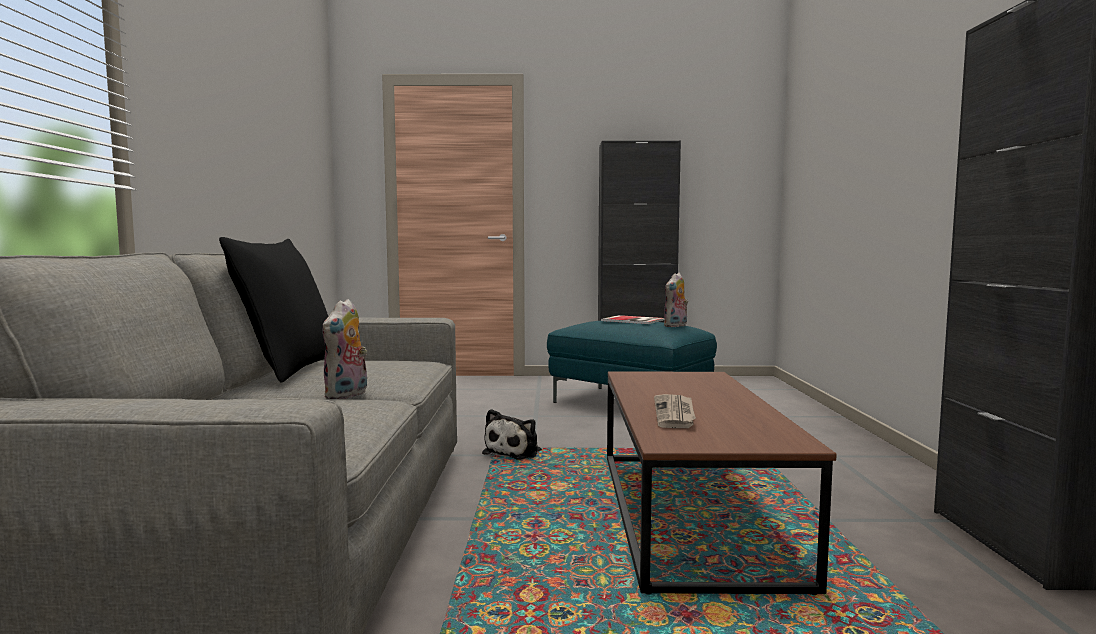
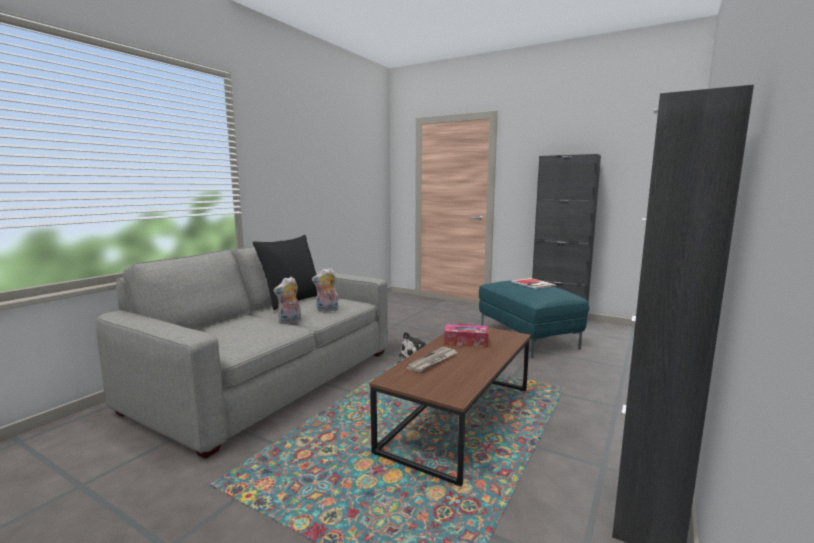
camera: 30 degrees right, 5 degrees up
plush toy [664,273,688,327] -> plush toy moved to [312,268,340,312]
none -> tissue box [444,324,489,348]

